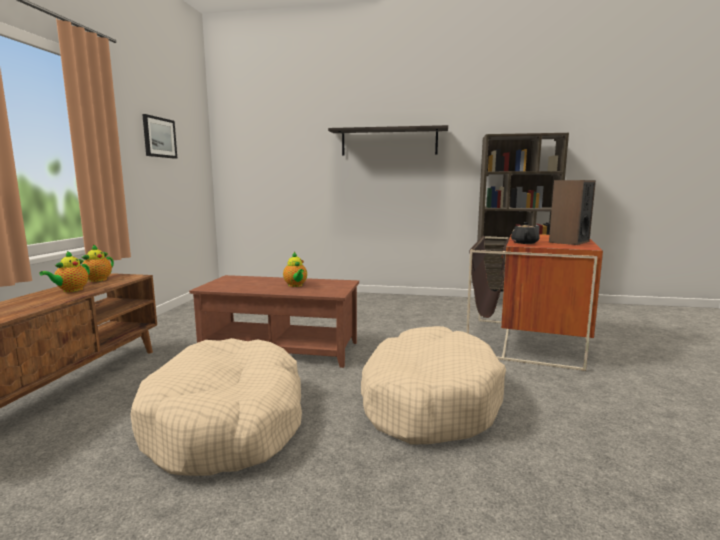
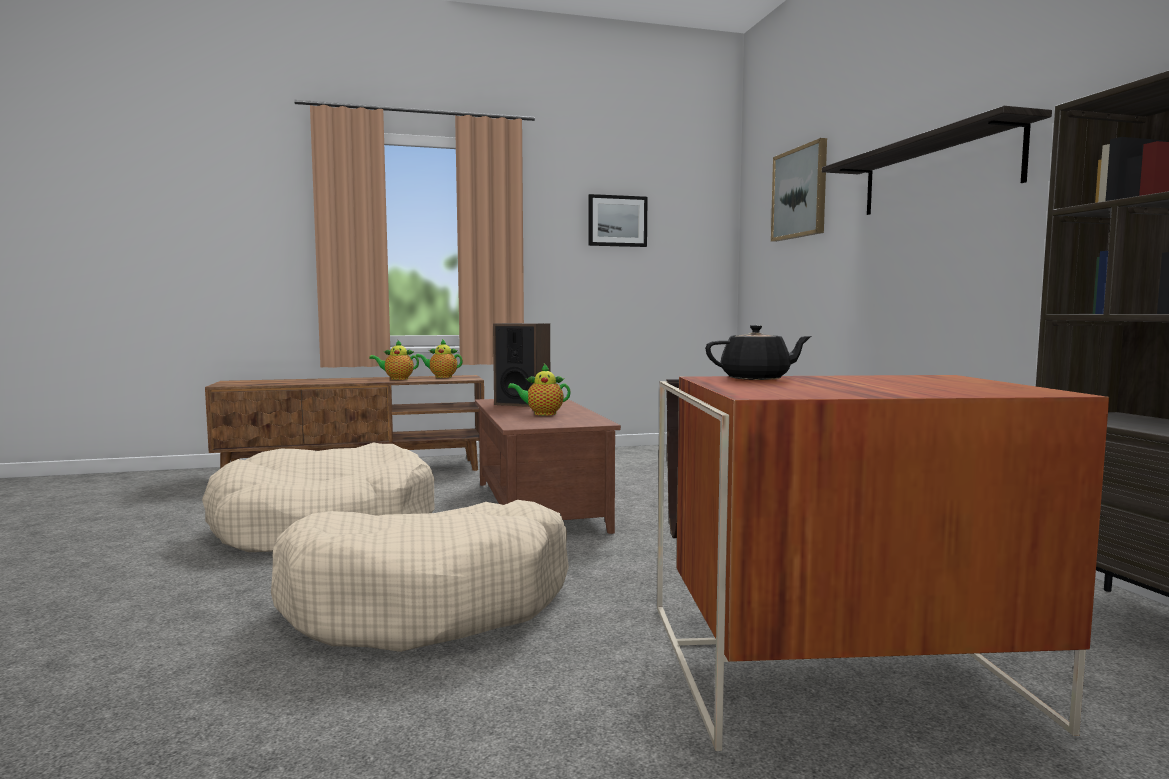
camera: 65 degrees right, 5 degrees down
teapot [283,252,307,287] -> teapot turned 45 degrees clockwise [508,364,571,415]
speaker [549,180,596,245] -> speaker moved to [493,323,550,407]
none -> picture [771,138,827,242]

